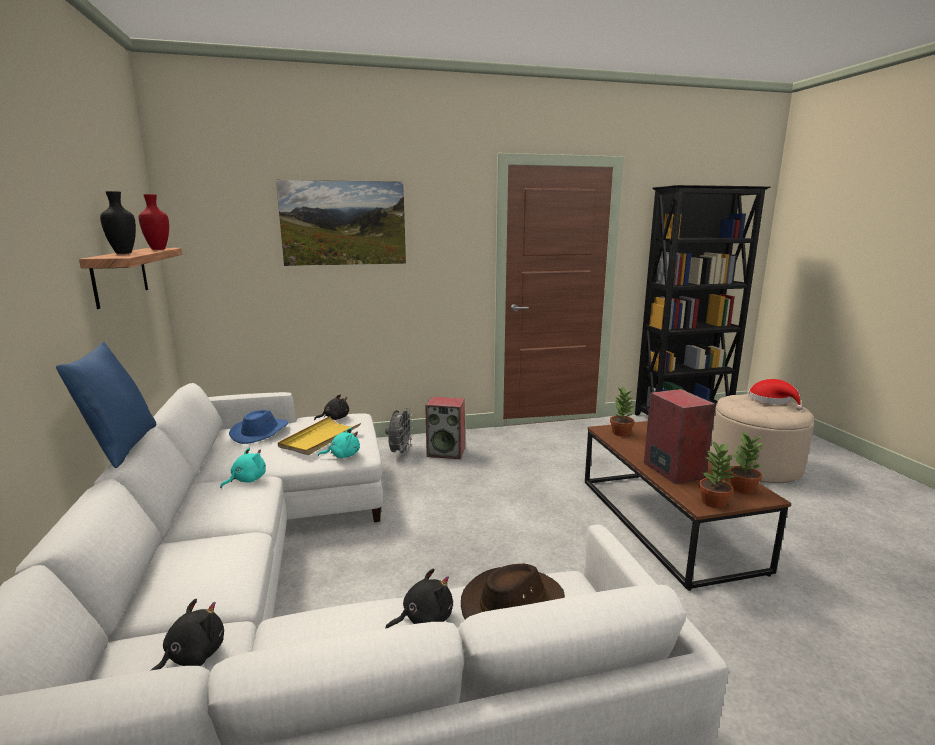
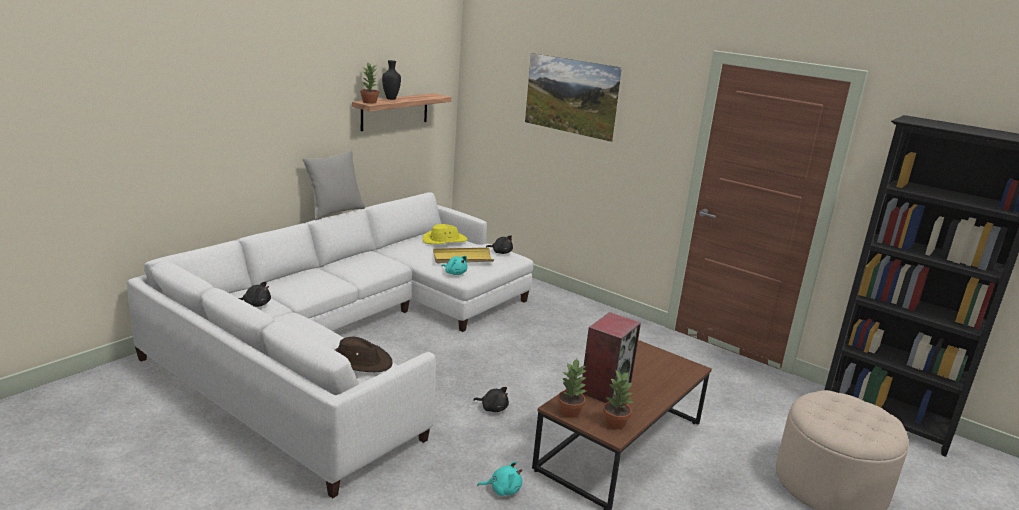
camera: 50 degrees right, 5 degrees up
blue pillow [56,342,156,468] -> grey pillow [303,151,365,220]
red vase [139,194,169,250] -> none
turquoise plush toy [220,448,266,488] -> turquoise plush toy moved to [477,461,522,496]
blue hat [229,410,288,444] -> yellow hat [422,224,468,244]
grey fan [385,408,413,456] -> none
black plush toy [385,568,453,629] -> black plush toy moved to [473,387,509,412]
speaker [425,397,465,459] -> none
potted plant [610,388,635,436] -> potted plant moved to [360,63,379,104]
red hat [748,379,803,411] -> none

